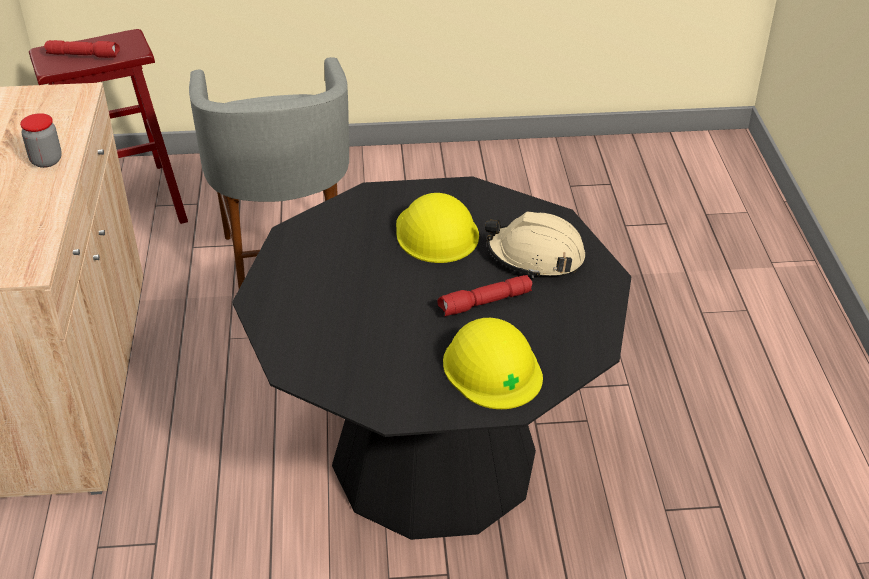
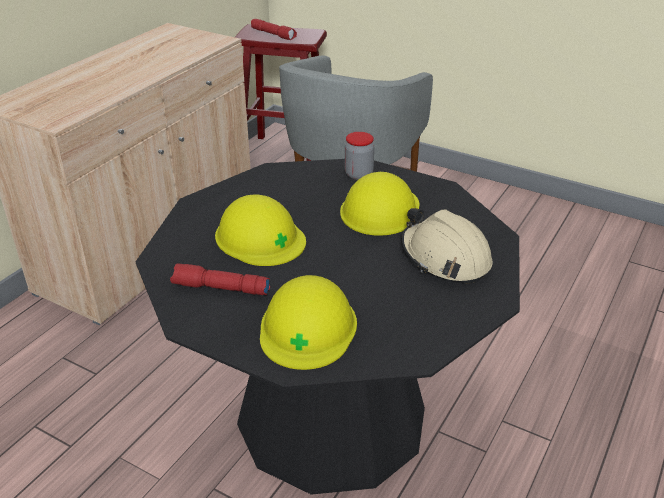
camera: 35 degrees right, 5 degrees down
jar [20,113,62,168] -> jar moved to [345,132,374,180]
red flashlight [437,275,532,316] -> red flashlight moved to [170,263,270,295]
none -> yellow hard hat [215,194,306,266]

